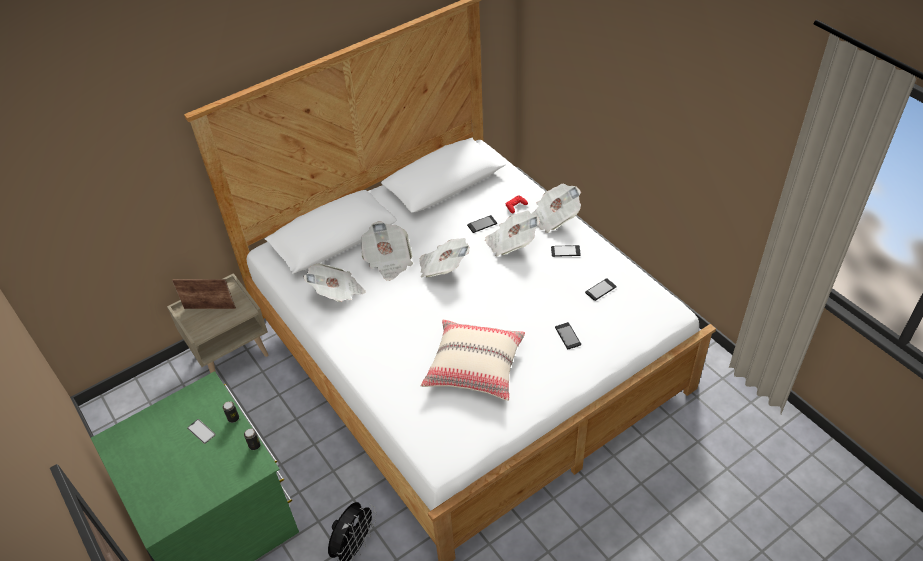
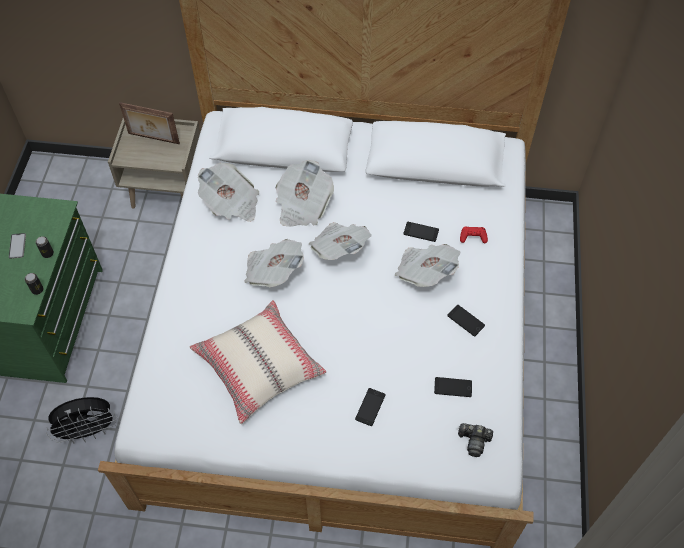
camera: 40 degrees right, 10 degrees up
picture frame [172,279,236,309] -> picture frame turned 150 degrees clockwise [119,102,180,144]
newspaper [532,183,581,233] -> newspaper moved to [244,239,304,287]
none -> camera [458,423,493,457]

